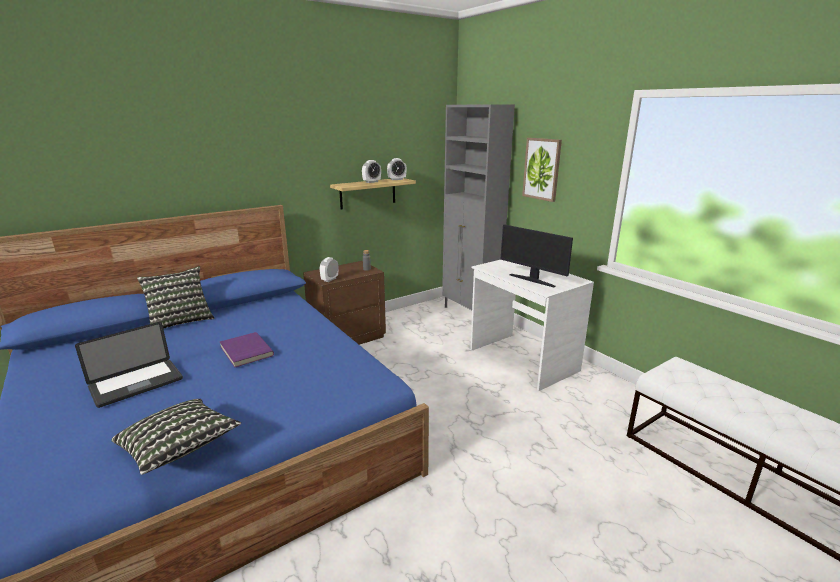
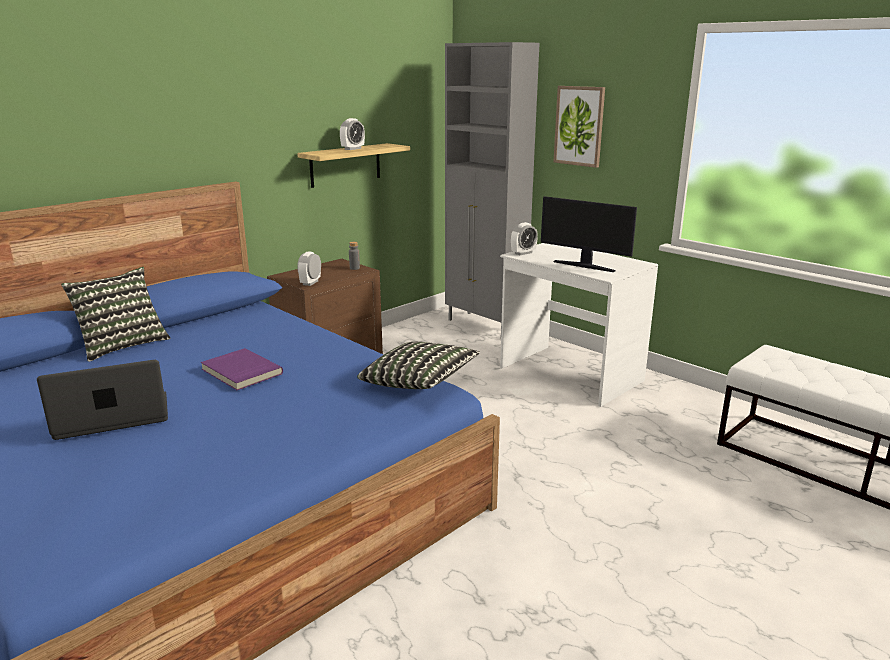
camera: 10 degrees left, 0 degrees up
laptop [75,322,183,408] -> laptop turned 150 degrees counterclockwise [37,360,168,440]
pillow [111,399,241,475] -> pillow moved to [357,342,480,389]
alarm clock [387,158,407,180] -> alarm clock moved to [511,222,538,255]

